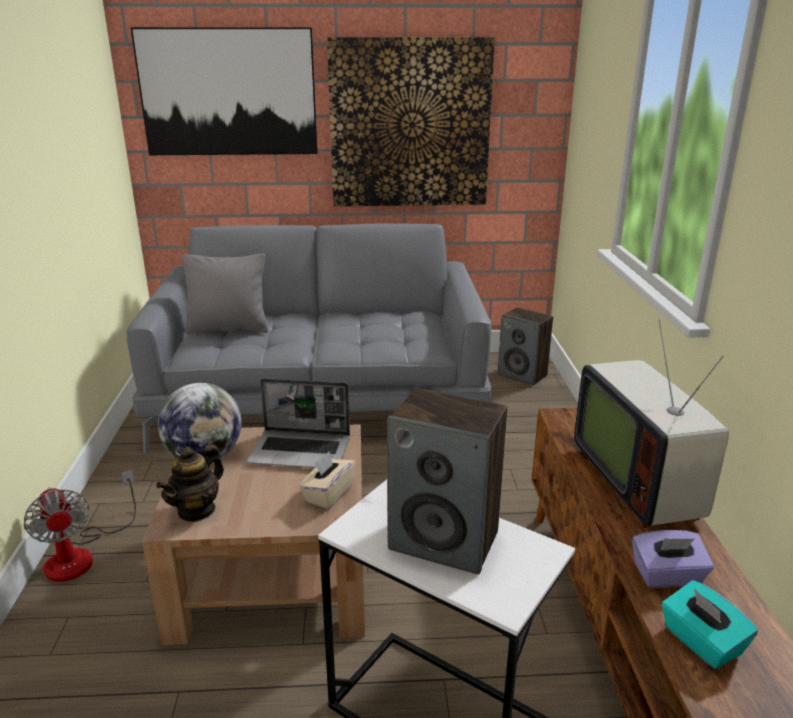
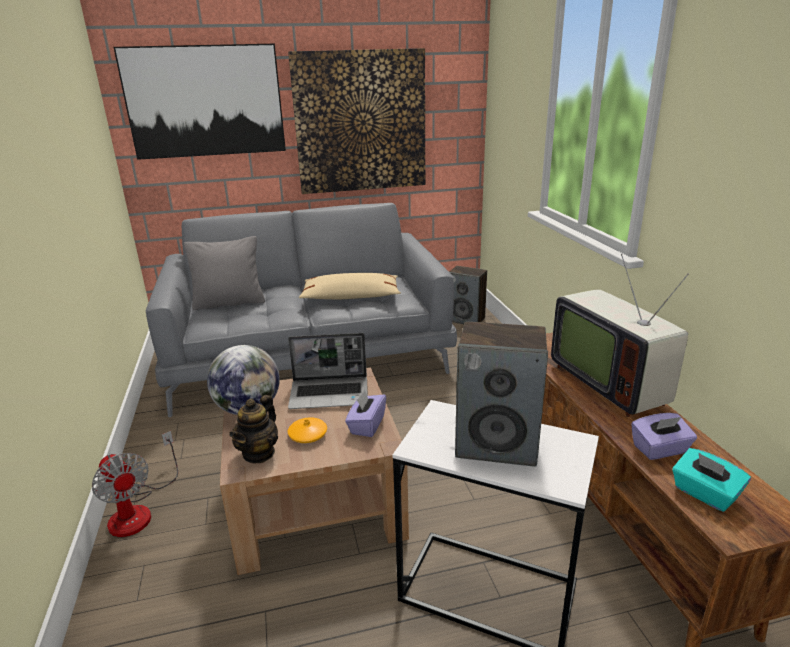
camera: 10 degrees left, 0 degrees up
beige tissue box [299,452,356,509] -> purple tissue box [345,390,386,437]
none -> orange vase [288,417,327,443]
none -> beige pillow [299,273,401,299]

